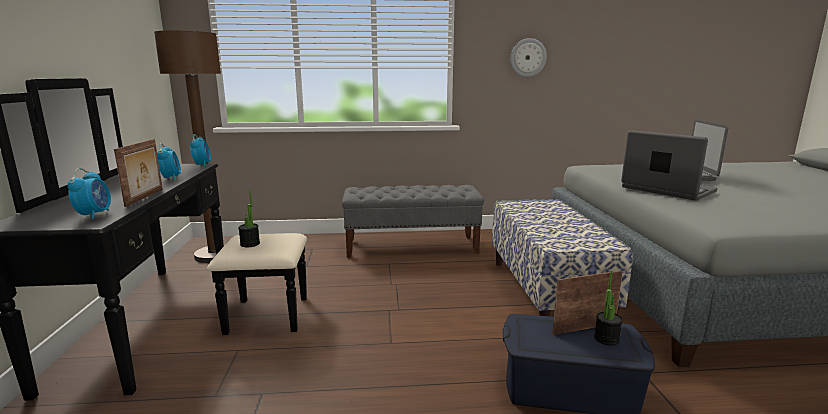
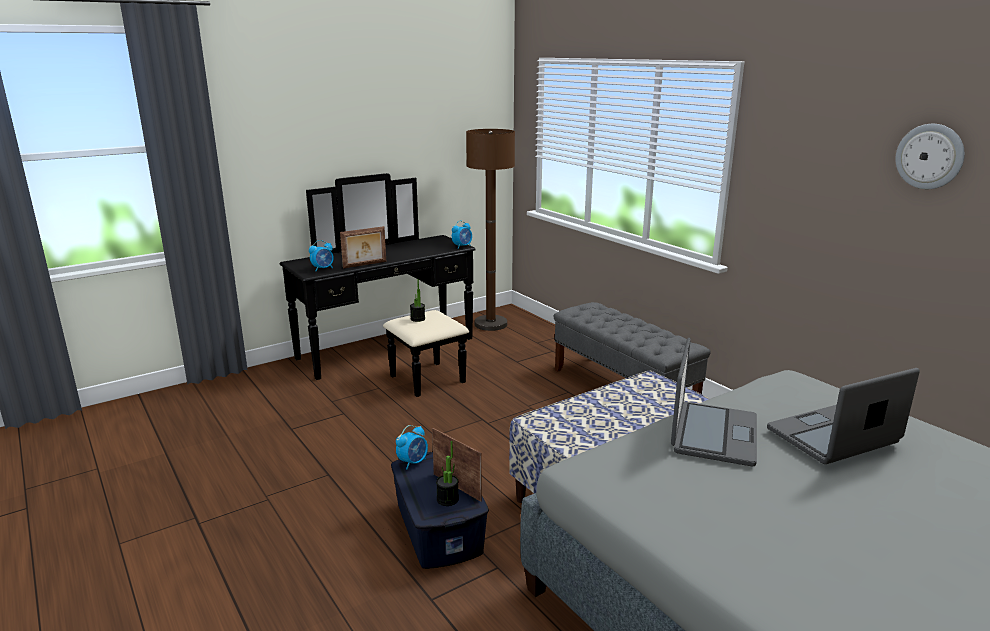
camera: 60 degrees right, 5 degrees up
alarm clock [157,143,181,180] -> alarm clock moved to [396,425,428,470]
wall clock [510,38,547,77] -> wall clock moved to [895,124,965,189]

